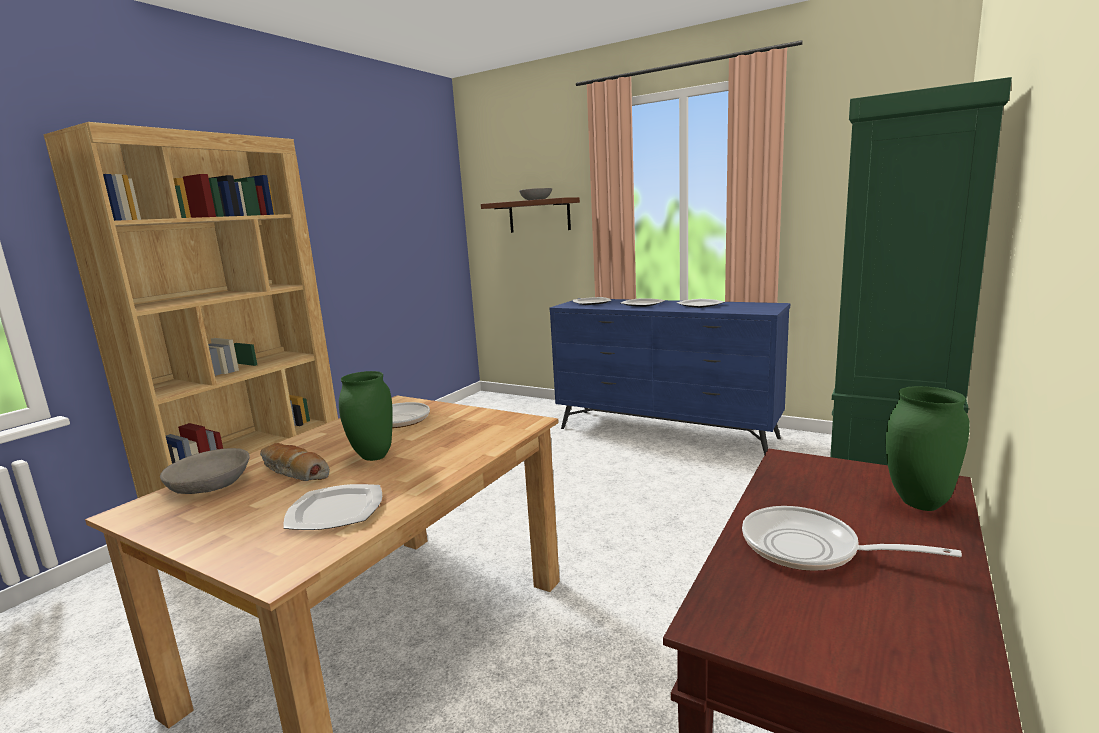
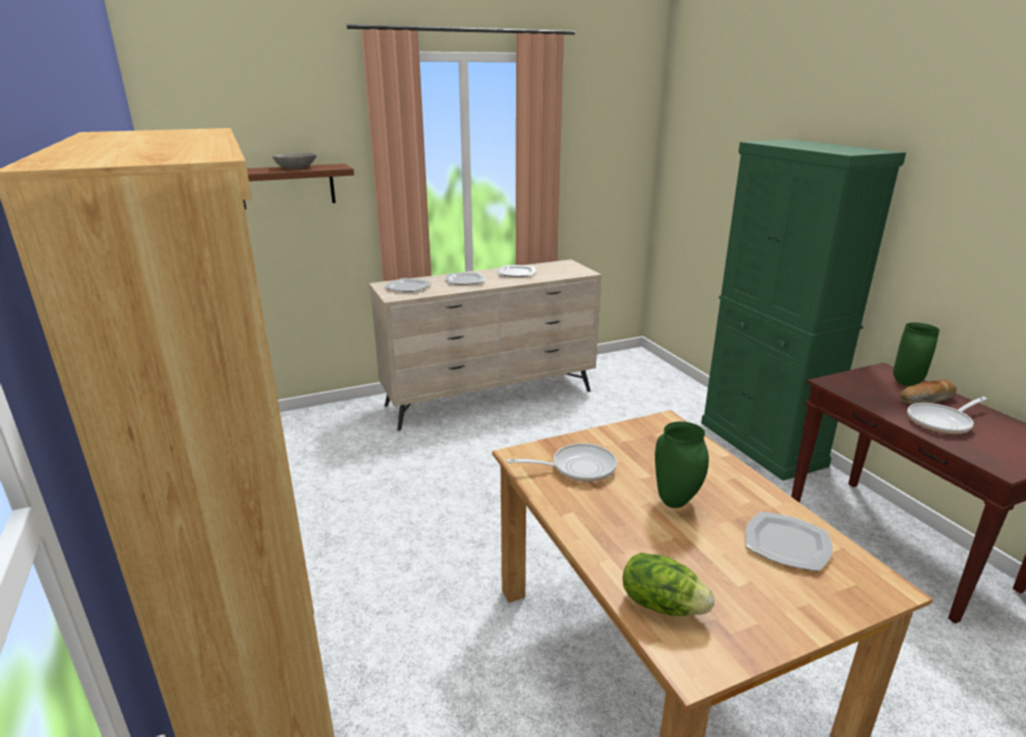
camera: 55 degrees left, 10 degrees up
grey bowl [160,448,250,494] -> lettuce [623,553,714,616]
bread [260,443,330,481] -> bread moved to [899,380,957,405]
blue dresser [549,298,790,455] -> beige dresser [369,259,601,431]

